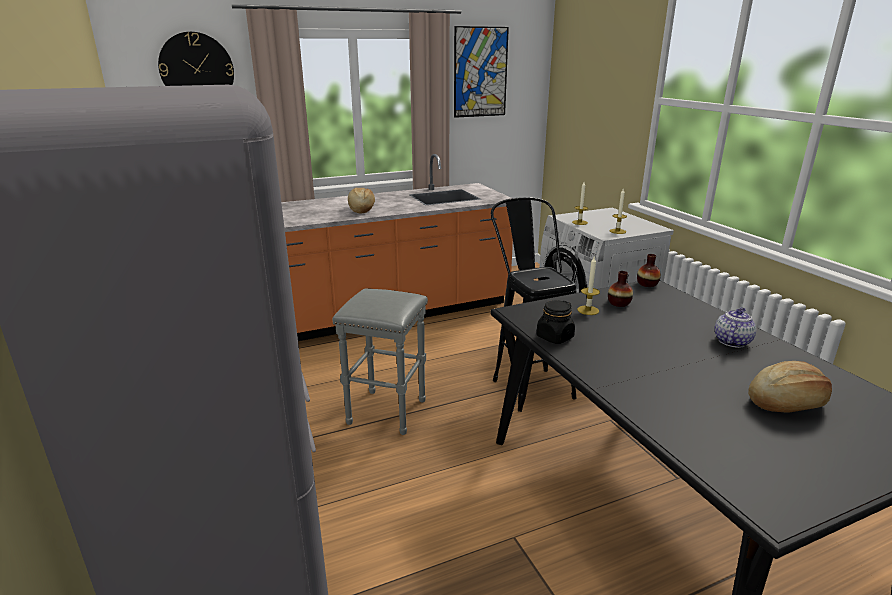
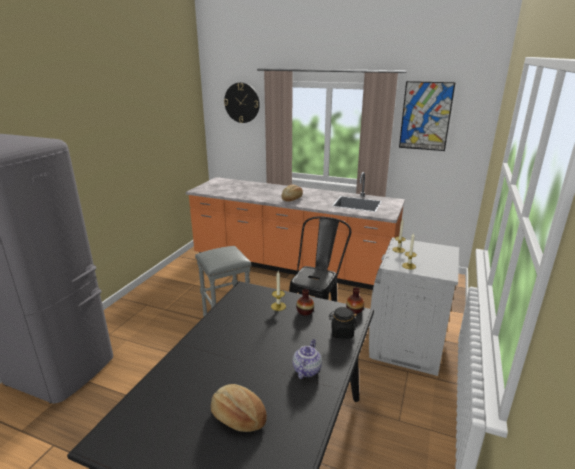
camera: 45 degrees right, 0 degrees up
black jar [537,300,575,344] -> black jar moved to [329,307,357,339]
teapot [714,307,756,348] -> teapot turned 60 degrees counterclockwise [292,339,322,379]

